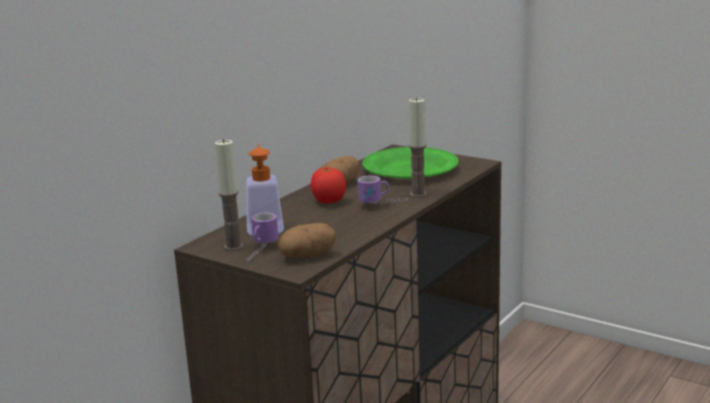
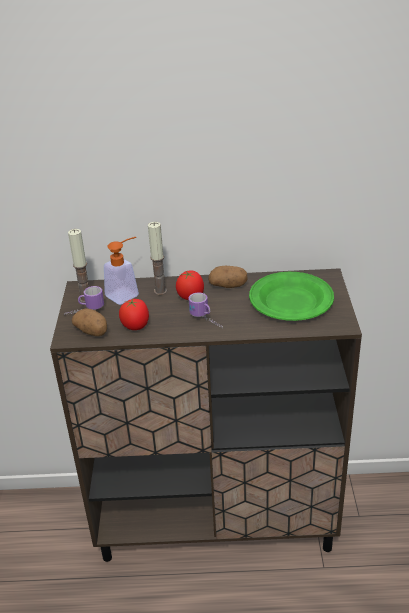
camera: 55 degrees right, 15 degrees up
candle [409,97,427,197] -> candle moved to [148,222,167,295]
none -> tomato [119,298,149,330]

